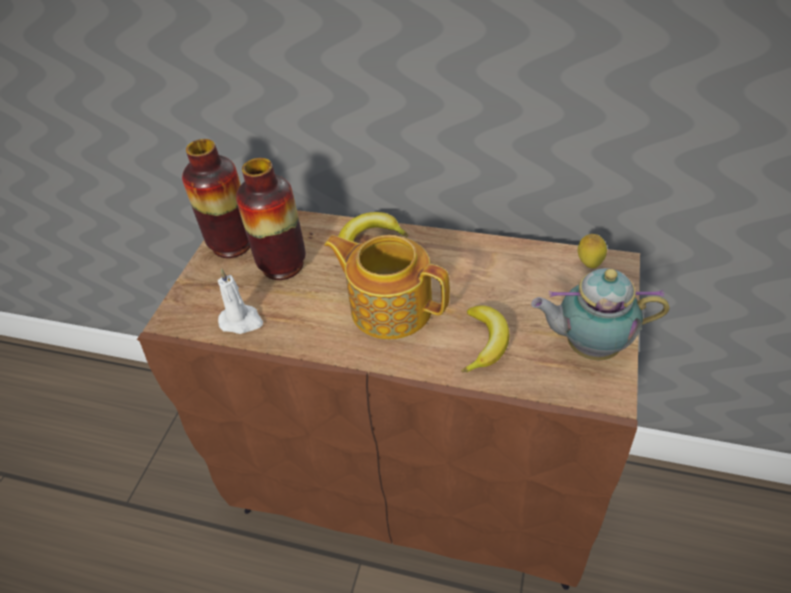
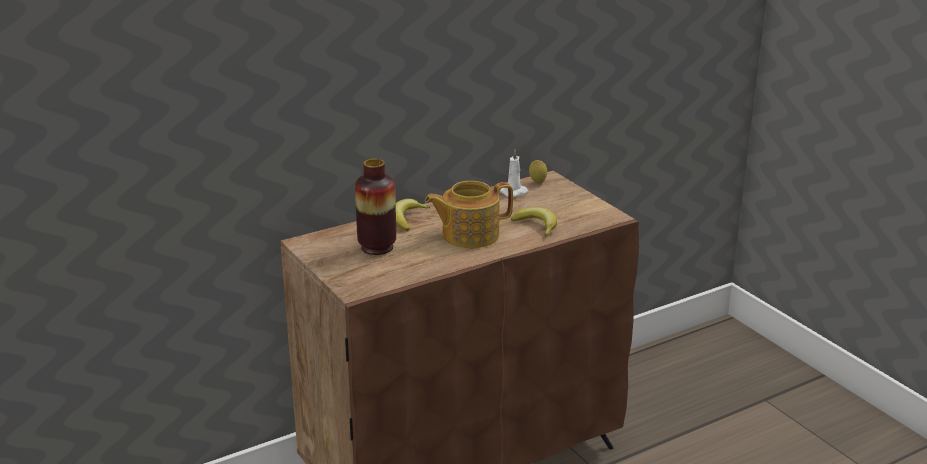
camera: 50 degrees left, 20 degrees down
vase [182,139,250,258] -> none
white candle [218,268,263,334] -> white candle moved to [500,149,528,197]
teapot [531,268,669,360] -> none

